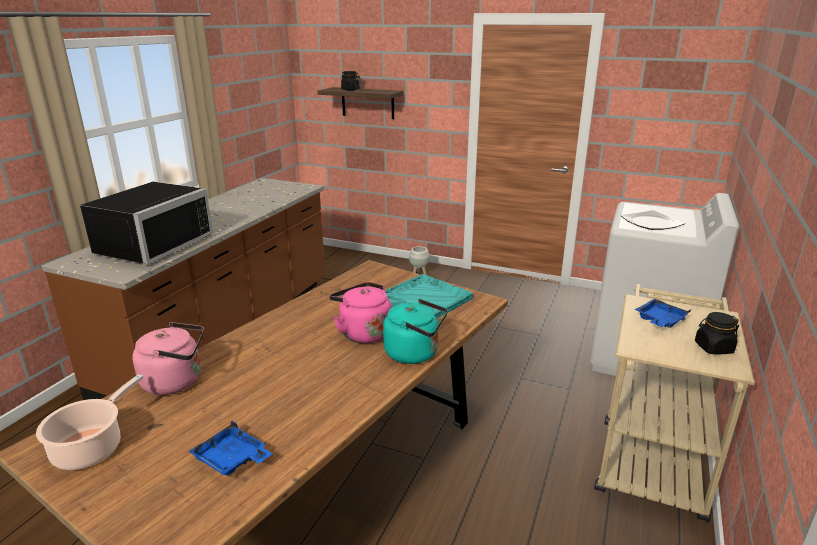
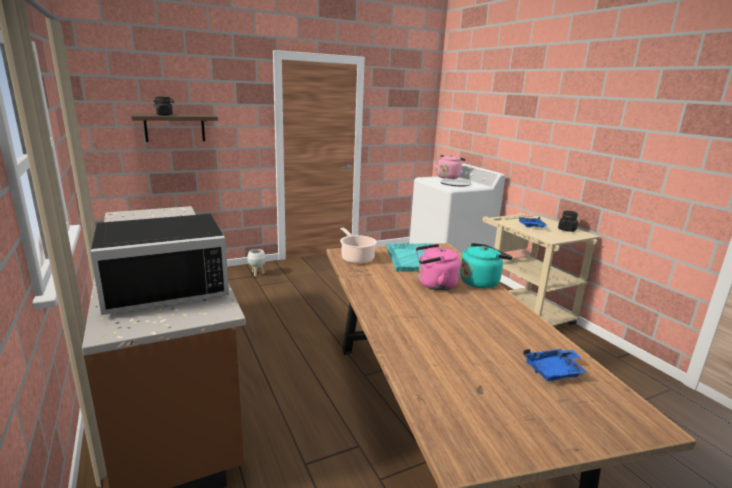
camera: 50 degrees left, 5 degrees down
cooking pot [36,374,144,470] -> cooking pot moved to [340,228,377,264]
black microwave [80,182,213,264] -> black microwave turned 90 degrees clockwise [90,214,229,315]
pink kettle [132,322,204,395] -> pink kettle moved to [434,155,466,179]

